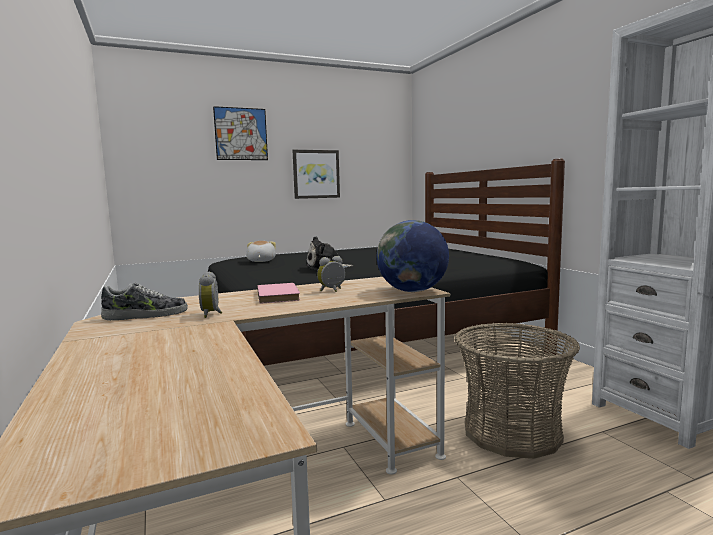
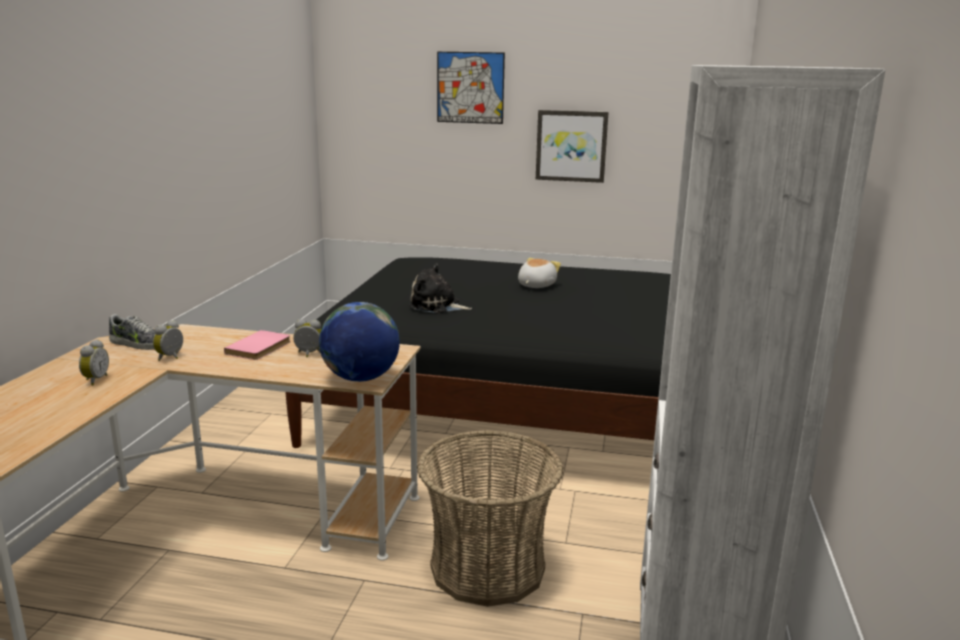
camera: 35 degrees right, 10 degrees up
plush toy [246,241,276,262] -> plush toy moved to [518,258,561,288]
none -> alarm clock [79,339,109,385]

